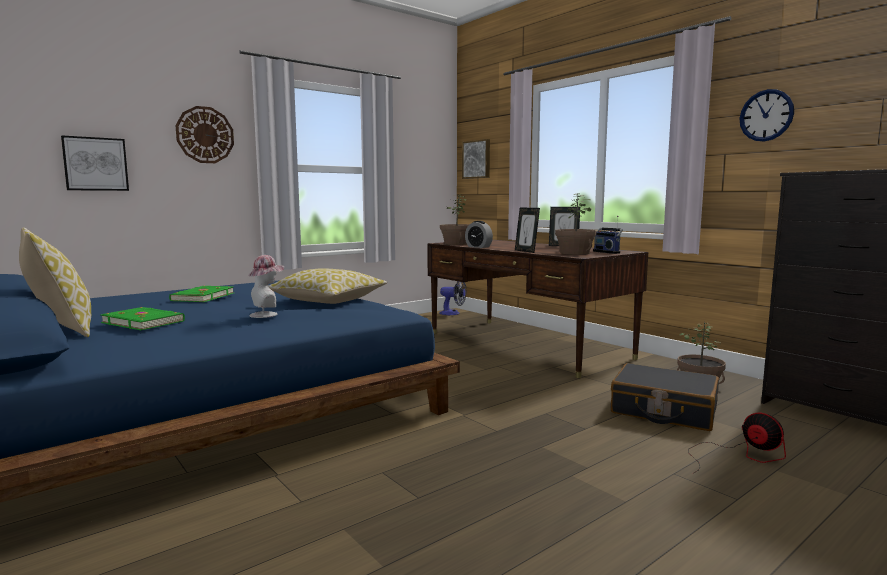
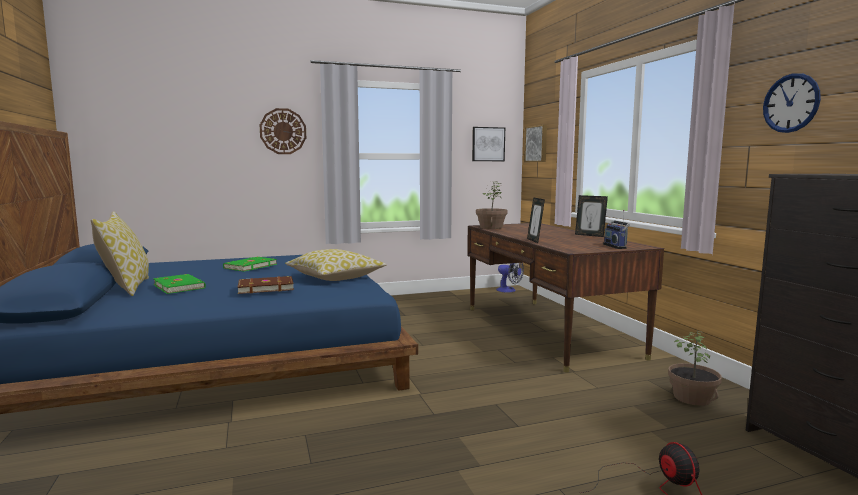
camera: 20 degrees right, 0 degrees up
picture [61,135,129,191] -> picture moved to [472,127,505,161]
hat [248,255,284,318] -> brown book [238,276,294,294]
alarm clock [465,221,493,248] -> none
potted plant [555,193,596,255] -> none
black suitcase [611,363,719,431] -> none

